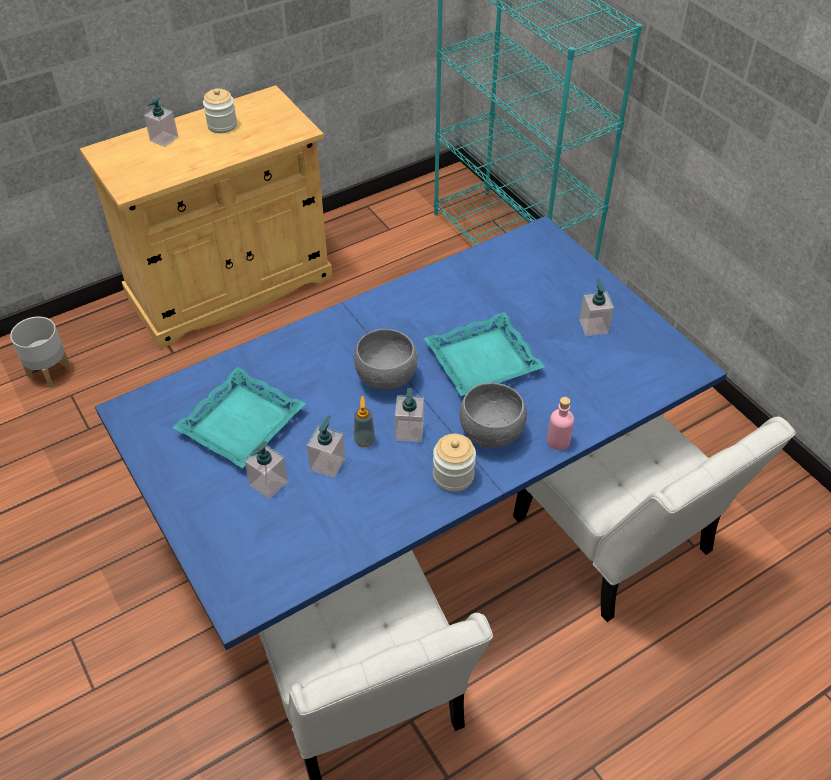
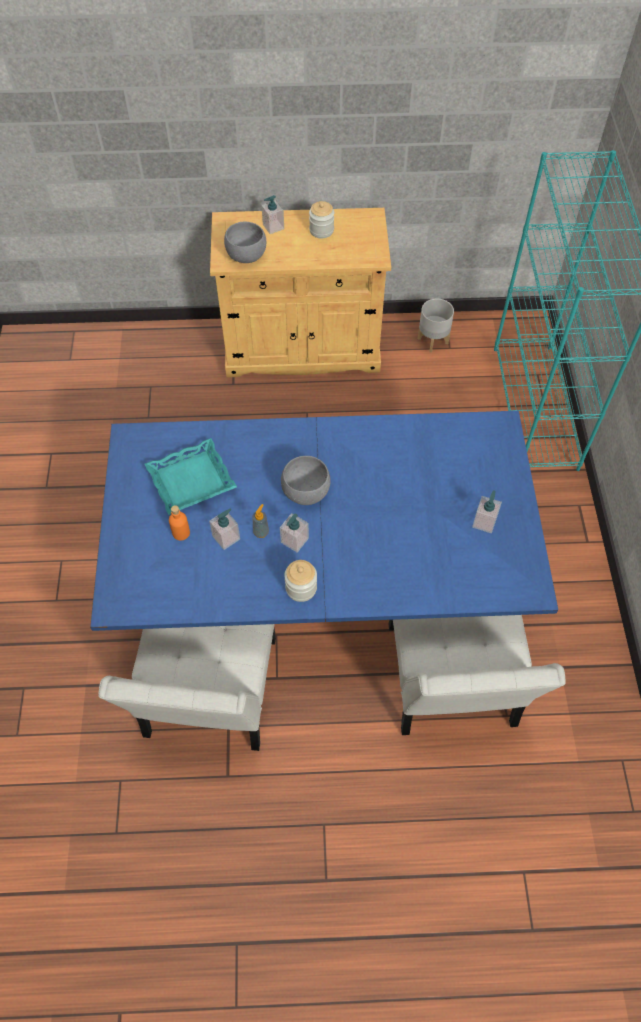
camera: 30 degrees right, 10 degrees up
grey planter [10,317,71,388] -> grey planter moved to [418,298,454,353]
soap dispenser [244,441,288,499] -> orange bottle [169,505,190,541]
turquoise tray [424,312,545,396] -> none
grey bowl [460,383,527,448] -> grey bowl moved to [224,221,266,263]
pink bottle [547,397,574,450] -> none

